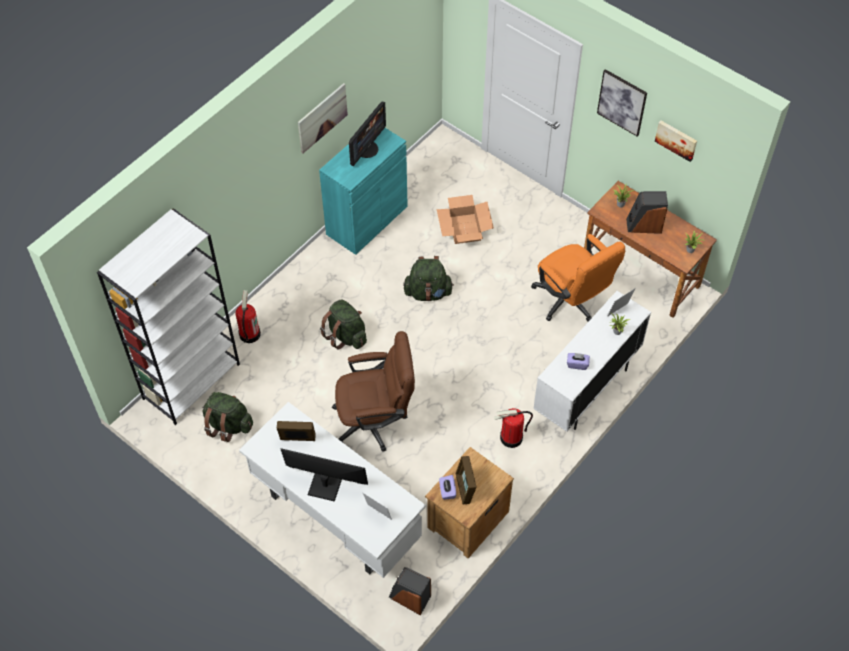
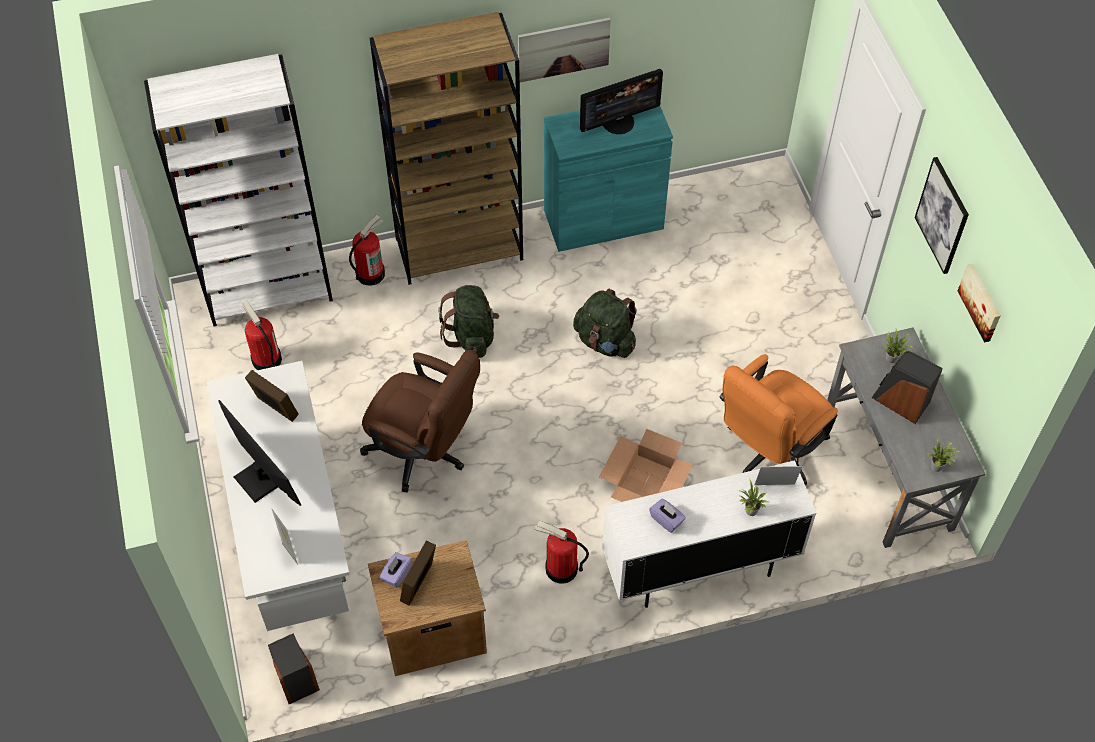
camera: 35 degrees right, 0 degrees up
green backpack [203,392,253,442] -> fire extinguisher [242,301,282,370]
cardboard box [437,195,494,244] -> cardboard box moved to [599,429,693,502]
orange office chair [531,234,625,322] -> orange office chair turned 45 degrees clockwise [720,354,838,485]
brown desk [584,181,717,318] -> grey desk [827,327,985,548]
none -> brown bookcase [370,12,523,285]

